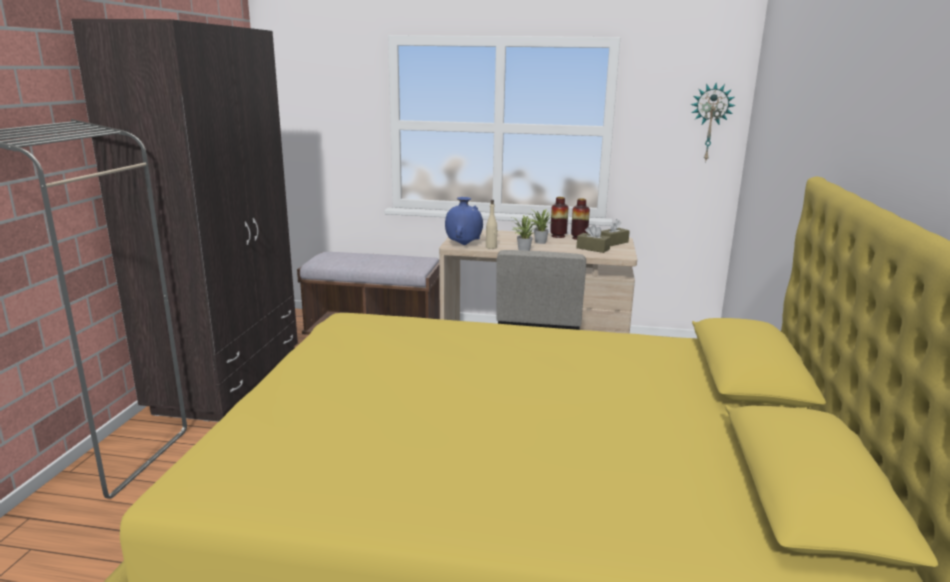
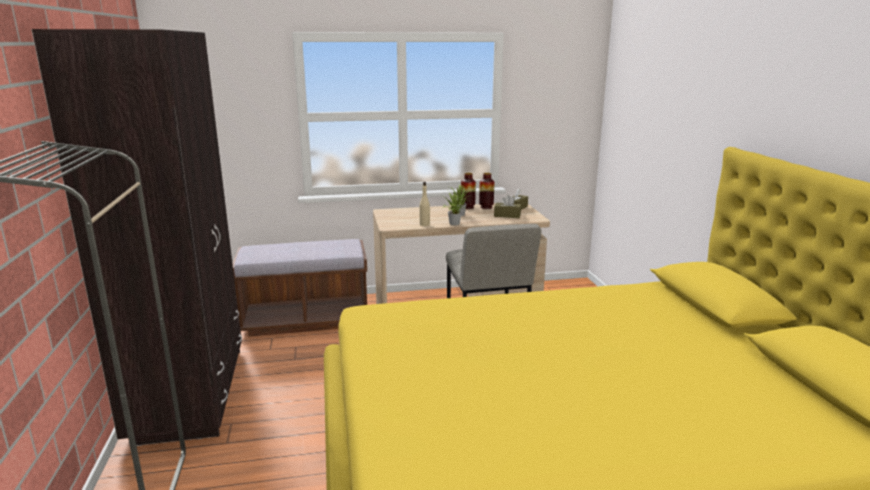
camera: 20 degrees left, 0 degrees up
blue vase [445,197,483,245] -> none
wall clock [690,83,736,162] -> none

